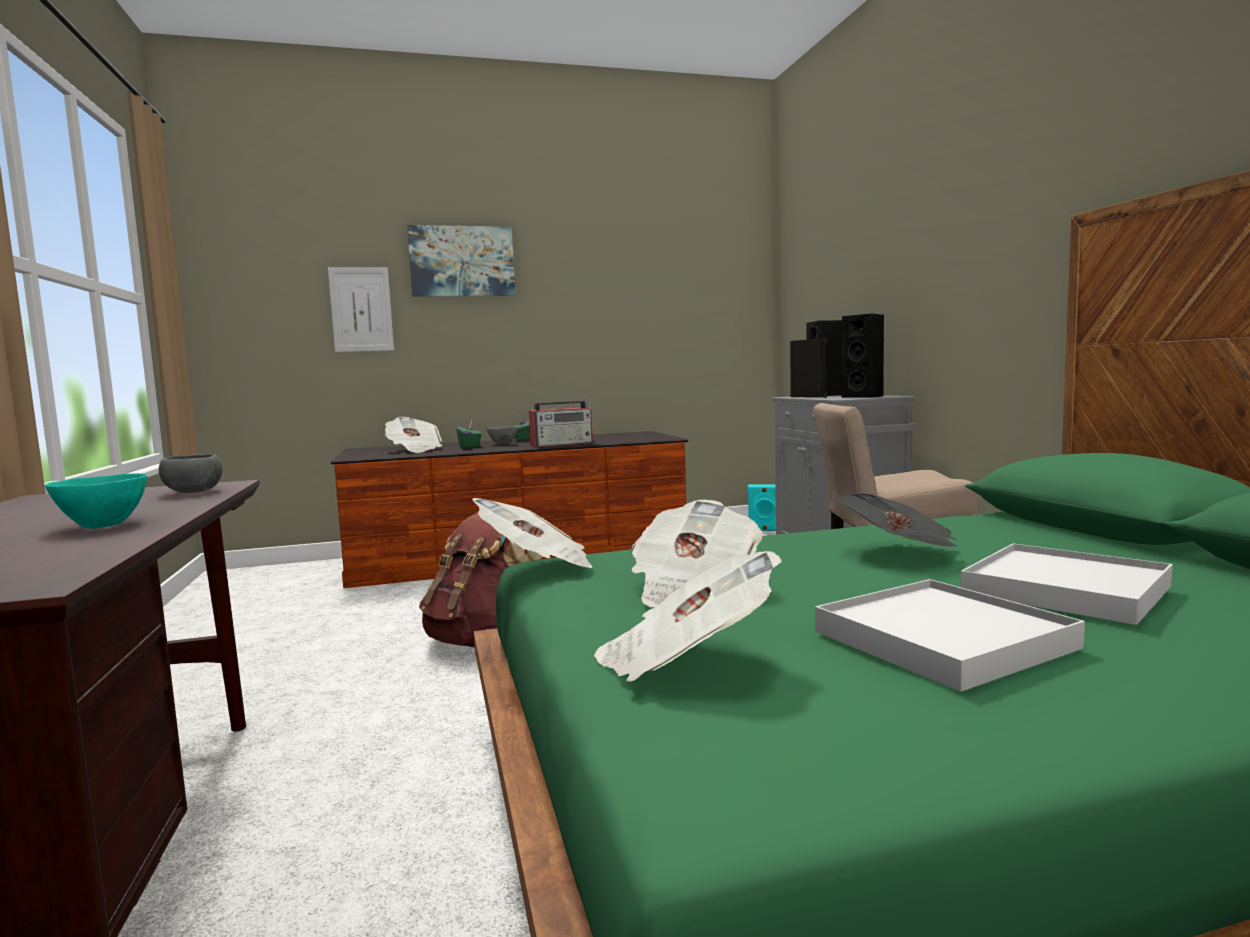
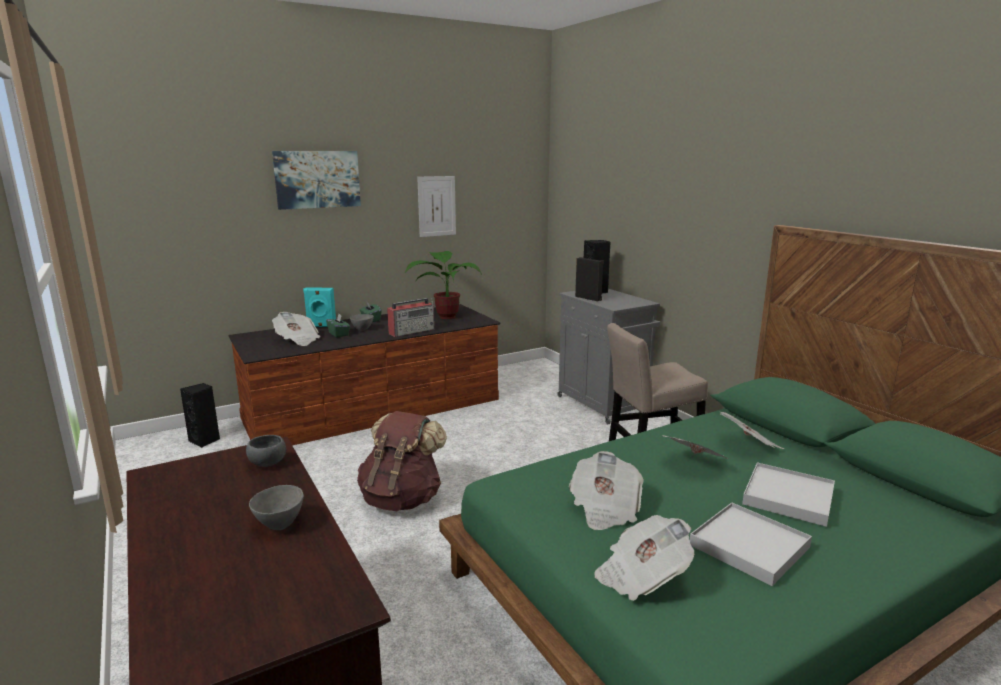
camera: 15 degrees left, 10 degrees up
turquoise bowl [45,473,147,529] -> grey bowl [249,485,304,530]
picture [328,267,394,352] -> picture moved to [417,176,456,237]
newspaper [472,498,592,568] -> newspaper moved to [719,412,784,449]
turquoise speaker [748,484,776,531] -> turquoise speaker moved to [303,288,336,327]
black speaker [841,313,884,398] -> black speaker moved to [180,383,220,448]
none -> potted plant [405,251,482,319]

